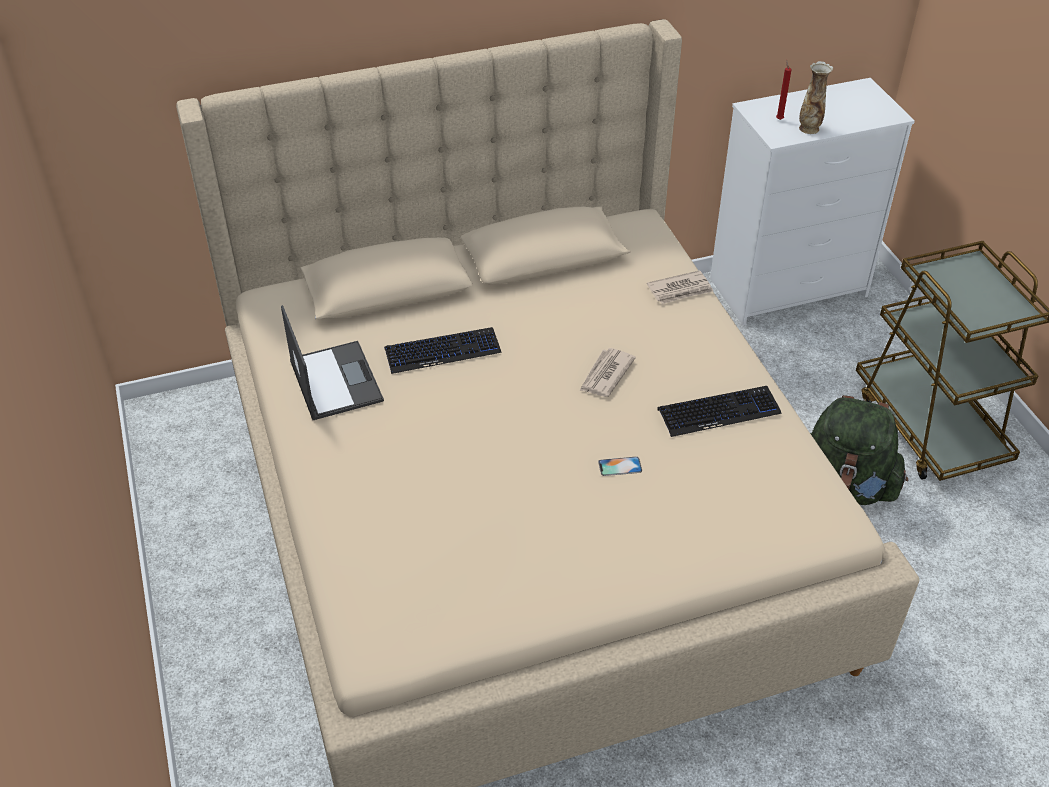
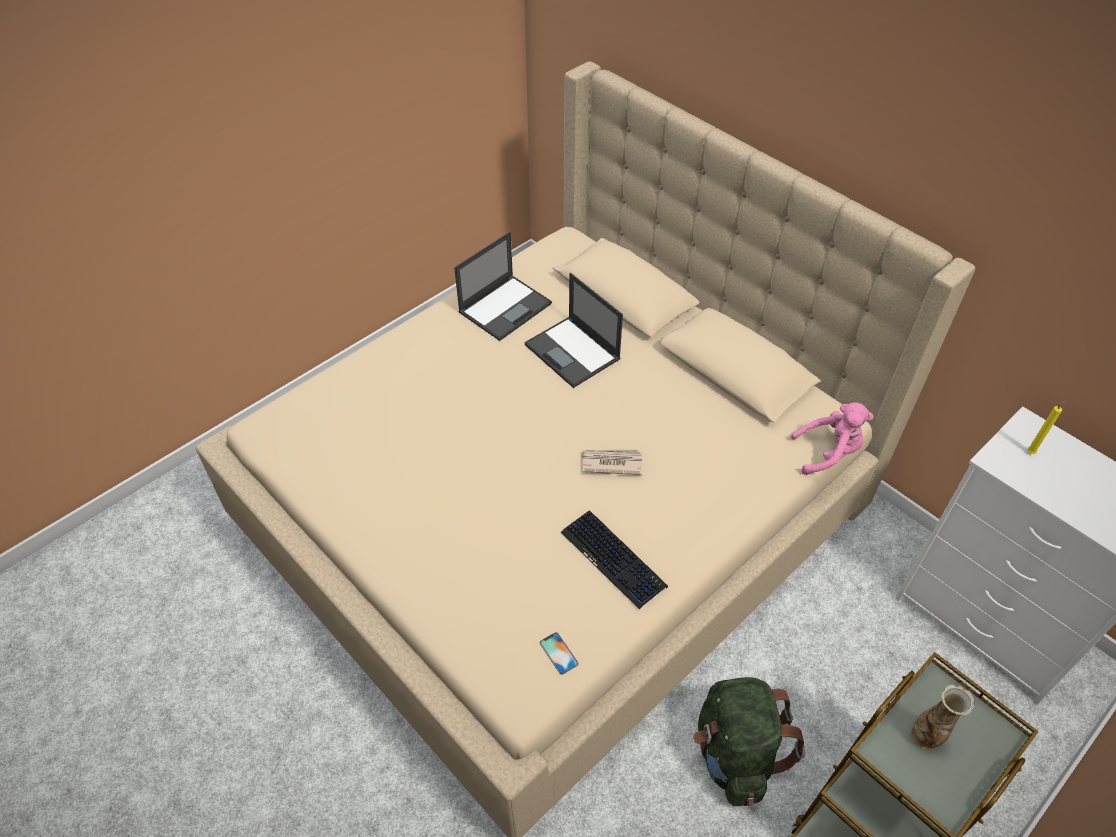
camera: 65 degrees right, 5 degrees up
keyboard [384,327,502,374] -> laptop [525,273,623,388]
phone [598,457,642,476] -> phone moved to [540,632,579,675]
newspaper [647,270,713,304] -> none
red candle [776,60,792,120] -> yellow candle [1027,399,1066,454]
vase [799,61,833,134] -> vase moved to [911,684,974,751]
none -> pink plush toy [791,403,873,475]

